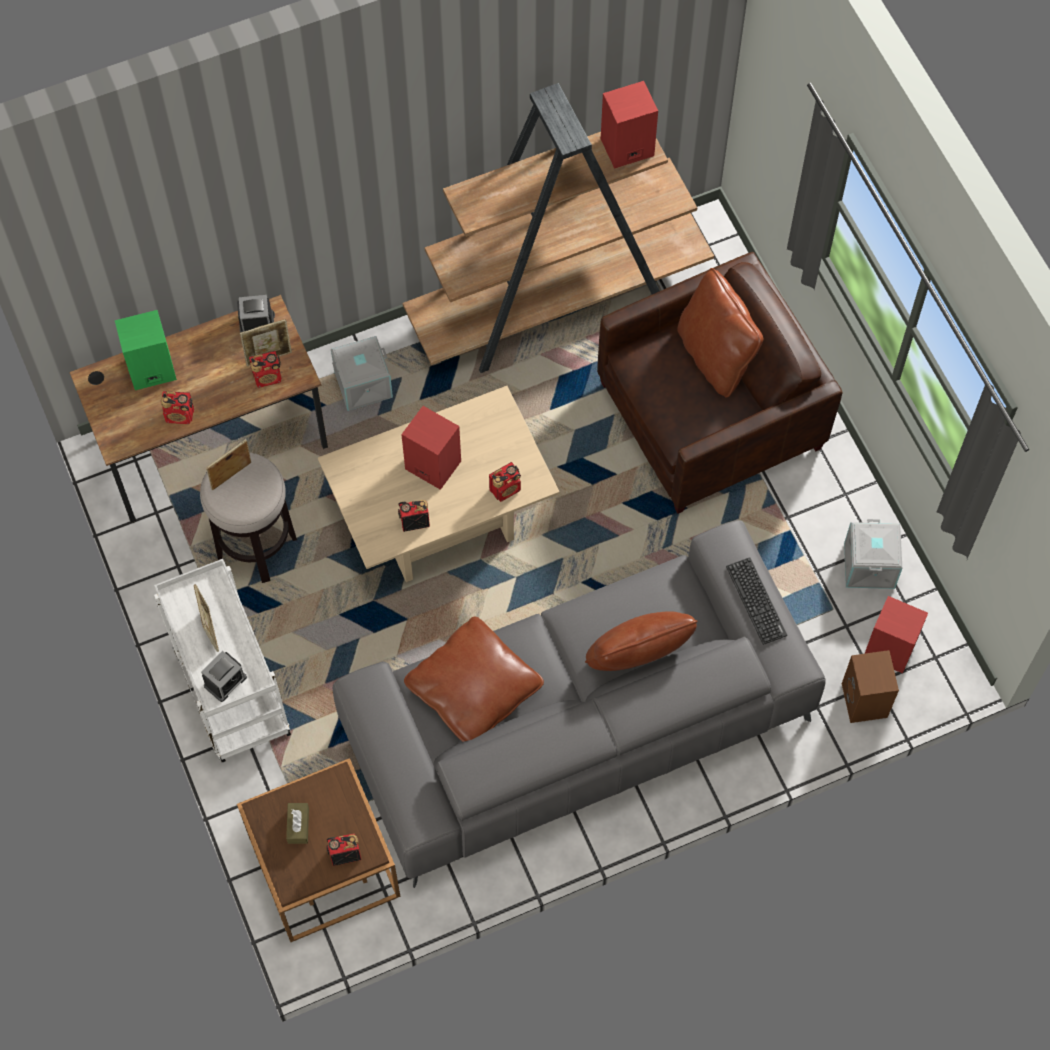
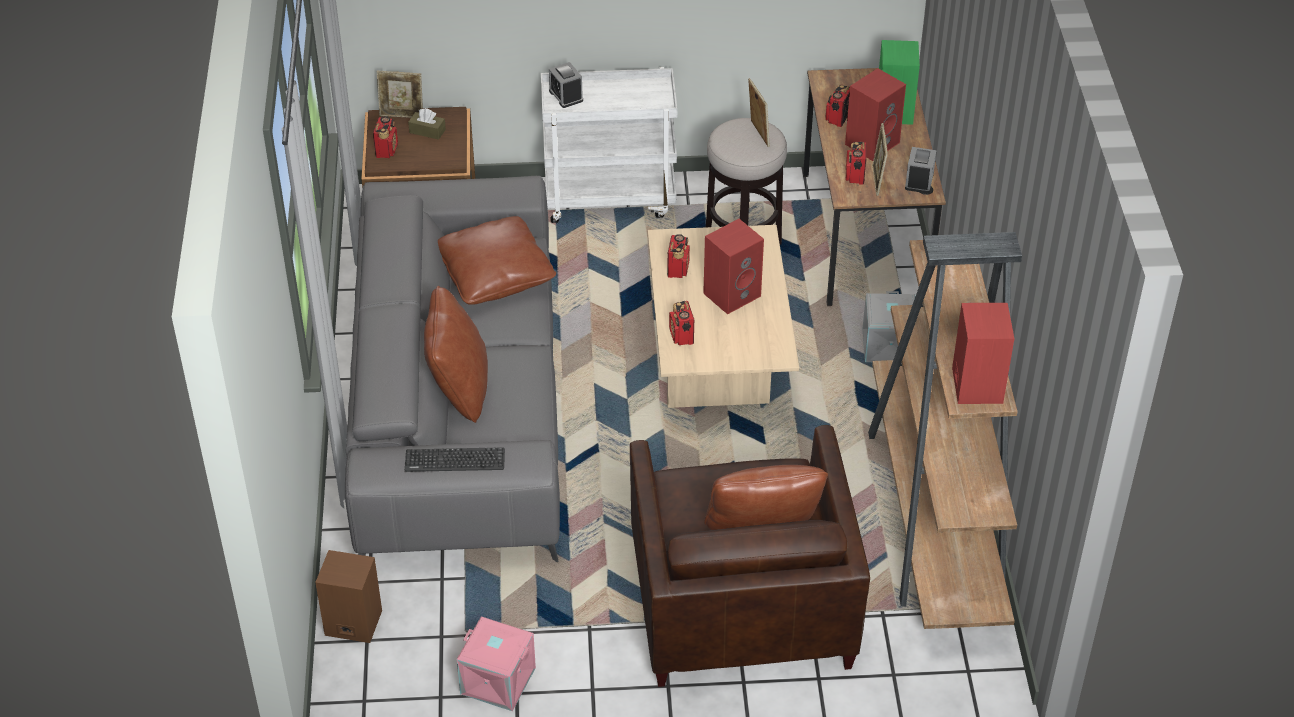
camera: 110 degrees right, 20 degrees down
picture frame [194,584,219,652] -> picture frame moved to [377,71,423,118]
grey storage box [844,519,902,589] -> pink storage box [457,616,536,711]
red speaker [865,596,928,673] -> red speaker moved to [845,68,906,161]

